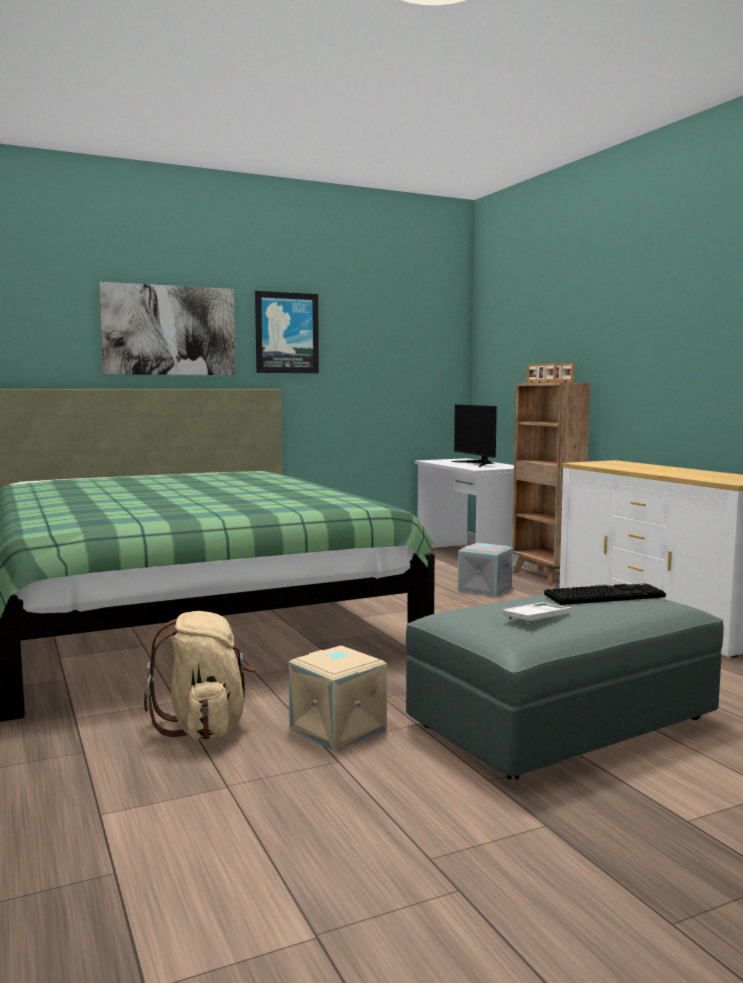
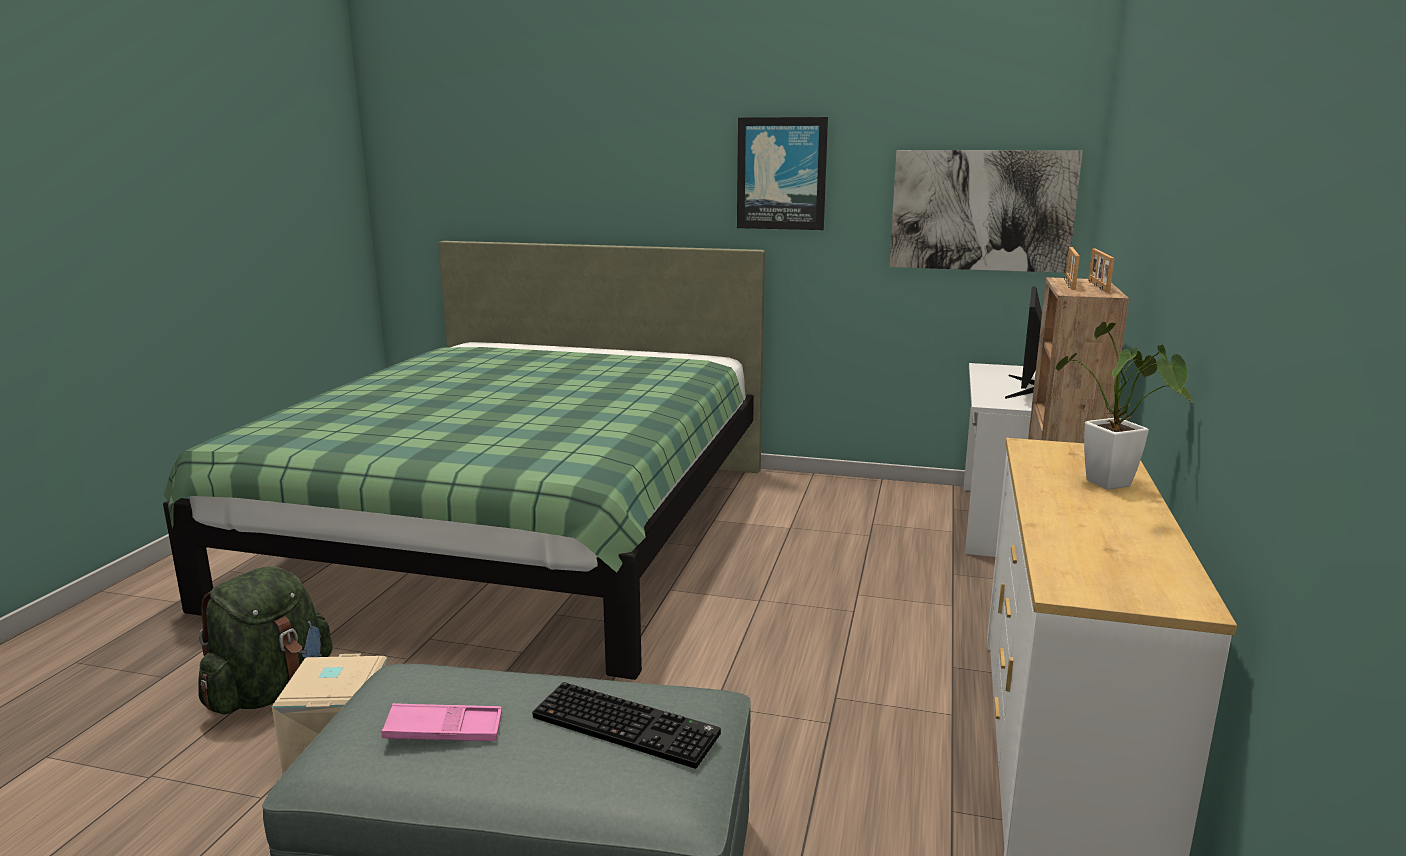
camera: 40 degrees right, 10 degrees up
picture [99,282,236,375] -> picture moved to [889,150,1083,273]
beige backpack [144,611,255,740] -> green backpack [198,567,333,715]
grey storage box [458,543,513,597] -> none
white tray [503,602,572,624] -> pink tray [382,703,502,741]
none -> potted plant [1056,322,1192,490]

